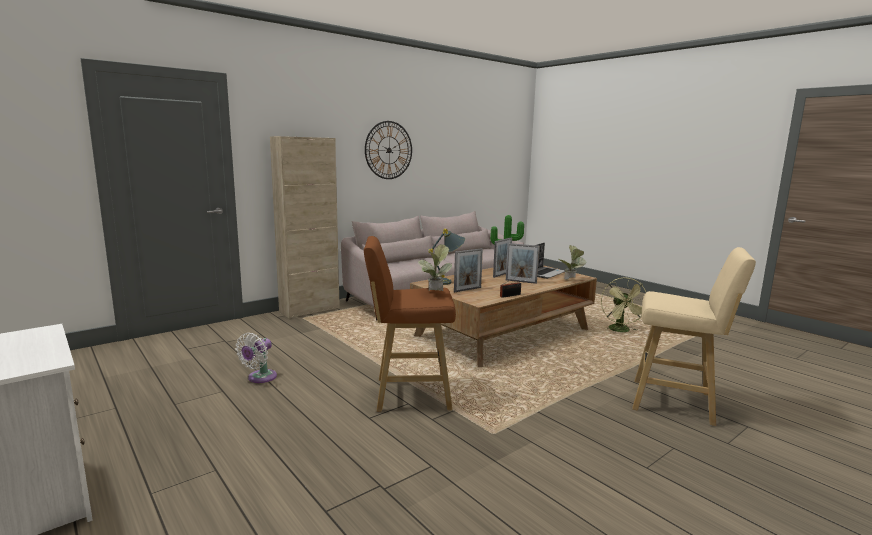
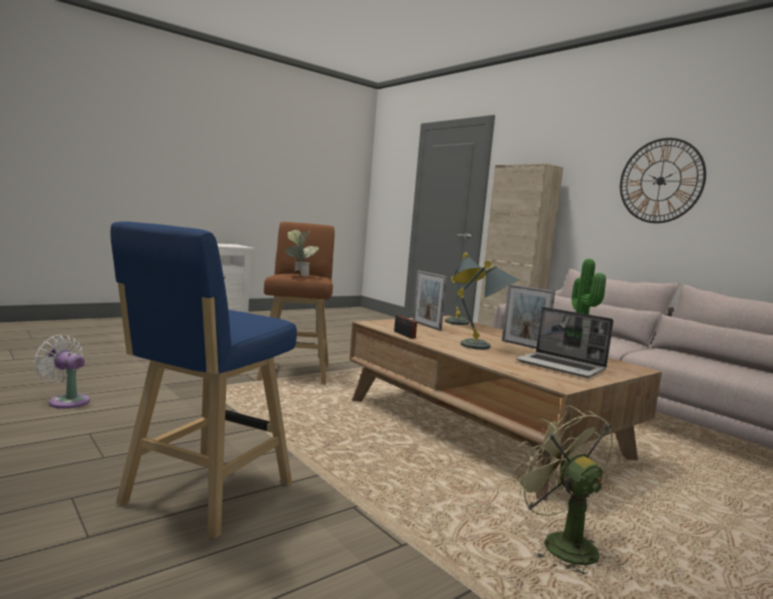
camera: 90 degrees right, 5 degrees down
white fan [236,333,277,383] -> white fan moved to [34,335,90,409]
picture frame [506,243,539,284] -> grey table lamp [457,260,520,350]
potted plant [559,245,586,280] -> none
green fan [601,277,646,332] -> green fan turned 60 degrees clockwise [510,405,613,578]
beige stool [632,247,756,426] -> blue stool [110,221,297,540]

